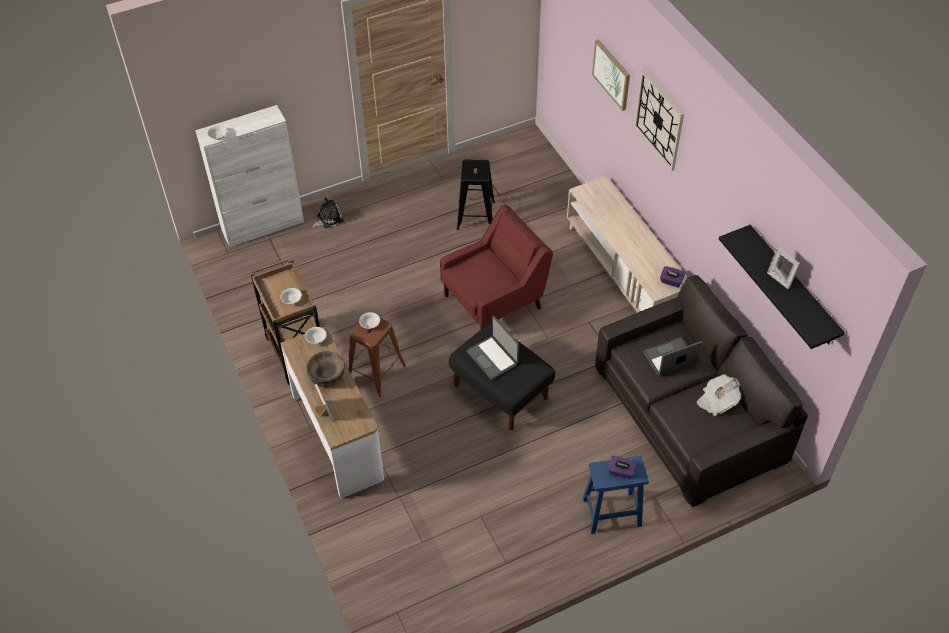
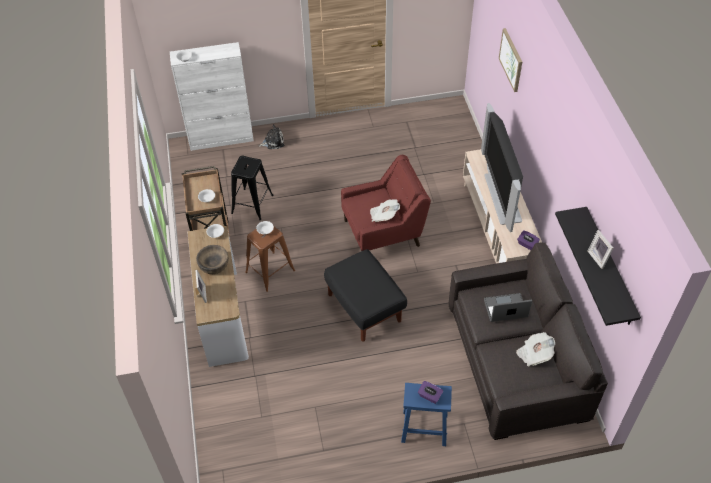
camera: 15 degrees right, 0 degrees up
black stool [456,159,495,230] -> black stool moved to [231,156,273,220]
laptop [466,316,519,380] -> none
wall clock [634,70,684,171] -> none
none -> newspaper [370,199,400,222]
none -> television [481,103,523,232]

